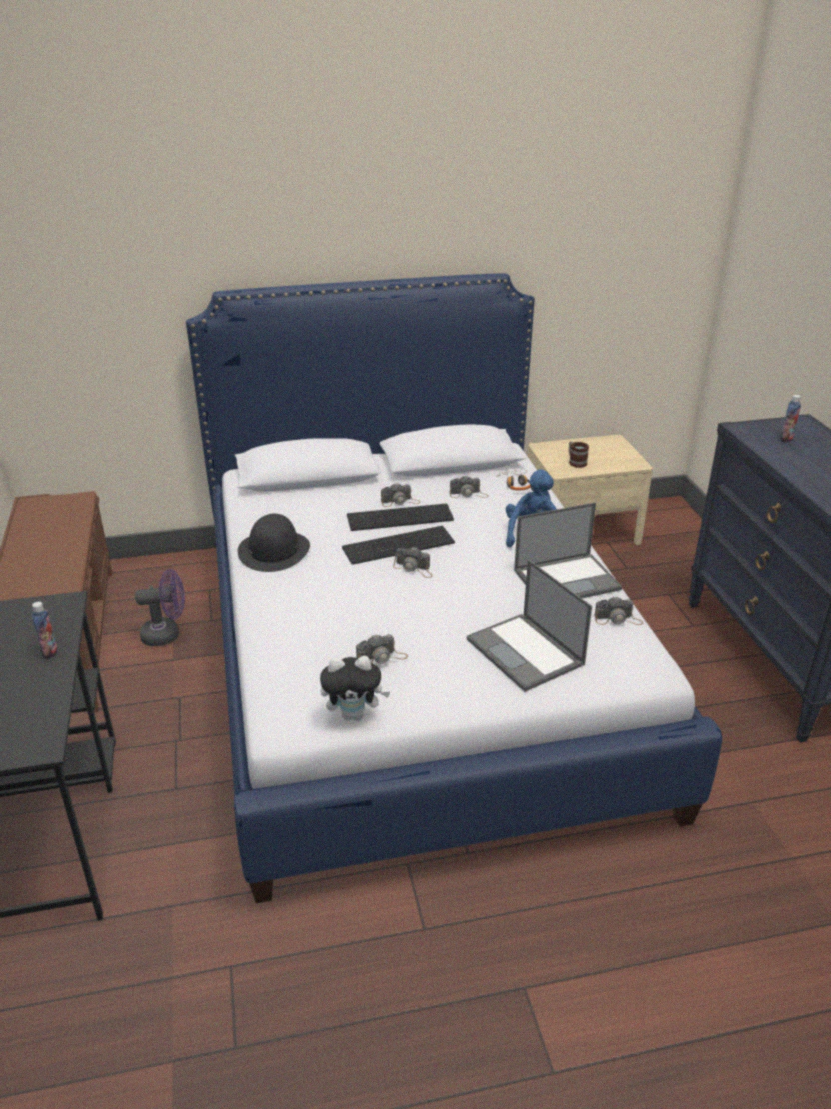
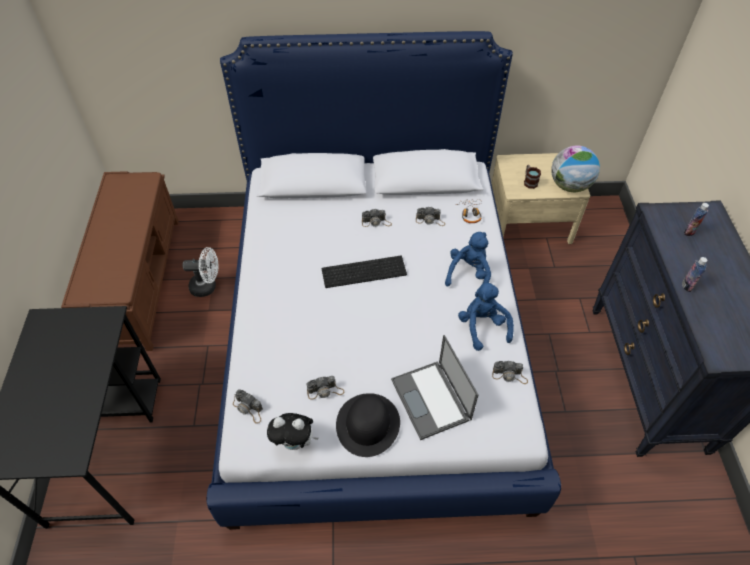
camera: 10 degrees right, 20 degrees up
bottle [32,602,58,659] -> bottle moved to [682,257,707,292]
purple fan [135,569,185,646] -> white fan [183,247,218,297]
black hat [238,513,310,572] -> black hat moved to [336,393,400,457]
keyboard [347,504,454,531] -> none
camera [393,547,433,578] -> camera moved to [233,389,263,424]
laptop [514,502,622,598] -> blue plush toy [458,281,514,351]
none -> globe [551,146,600,192]

